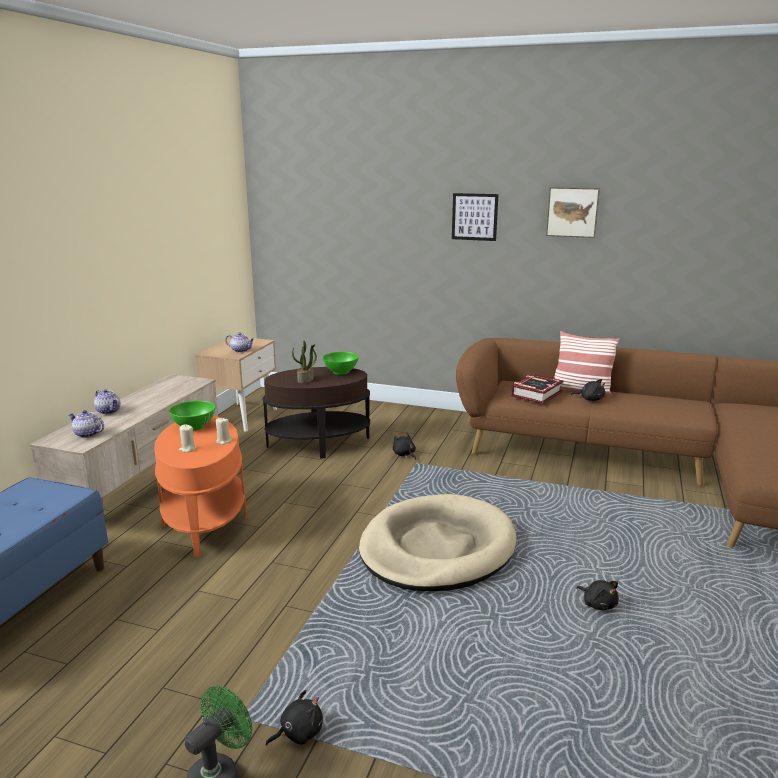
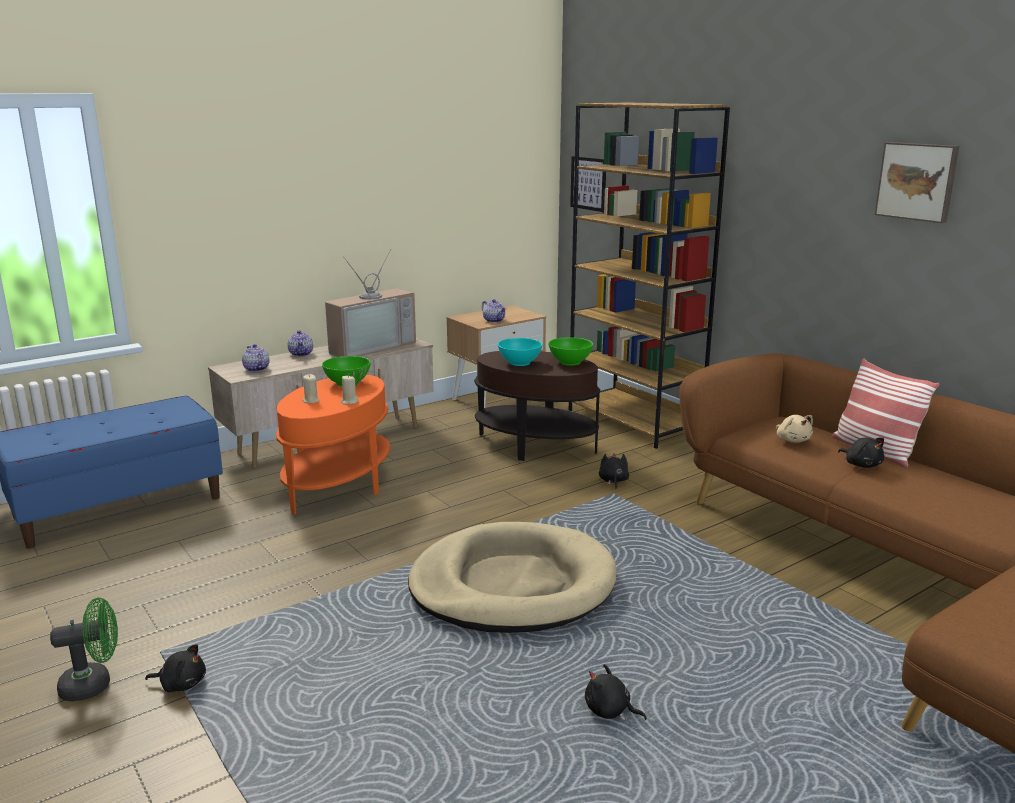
camera: 35 degrees right, 0 degrees up
potted plant [292,341,317,383] -> turquoise bowl [498,338,543,366]
picture [452,193,498,241] -> picture moved to [570,156,606,212]
book [511,374,564,404] -> beige plush toy [776,415,813,443]
black plush toy [576,580,619,611] -> black plush toy turned 120 degrees clockwise [585,664,647,721]
none -> television [325,249,416,357]
none -> brown bookcase [569,103,730,449]

